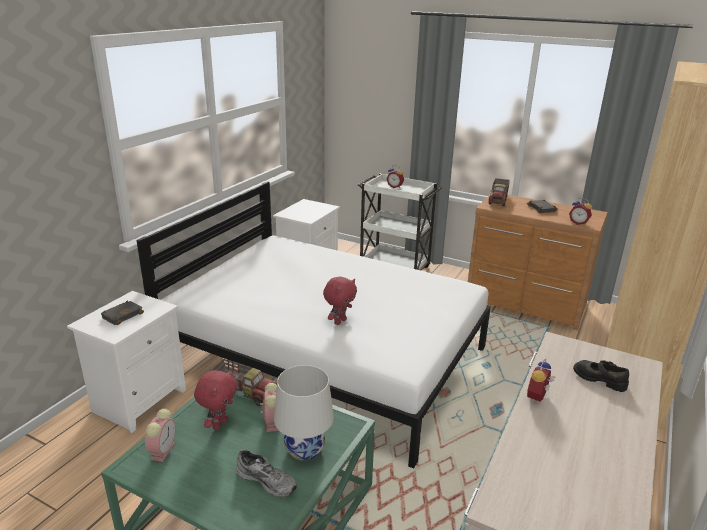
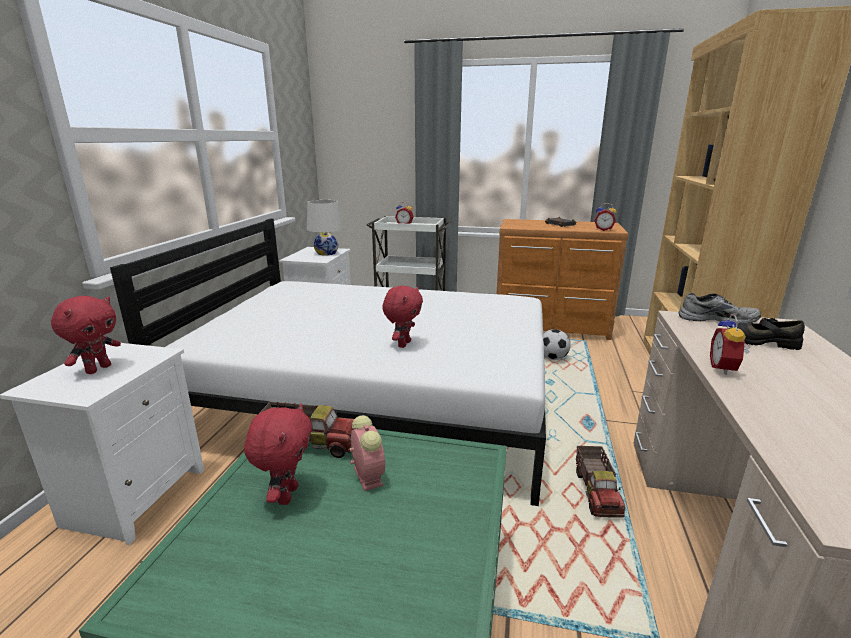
camera: 15 degrees left, 5 degrees down
black book [101,301,144,325] -> red plush toy [51,296,121,374]
alarm clock [145,409,176,462] -> none
grey shoe [236,450,297,497] -> grey shoe moved to [678,293,761,324]
white table lamp [274,365,334,461] -> white table lamp moved to [307,200,343,255]
toy truck [489,178,510,206] -> toy truck moved to [576,446,625,518]
none -> football [543,329,571,360]

